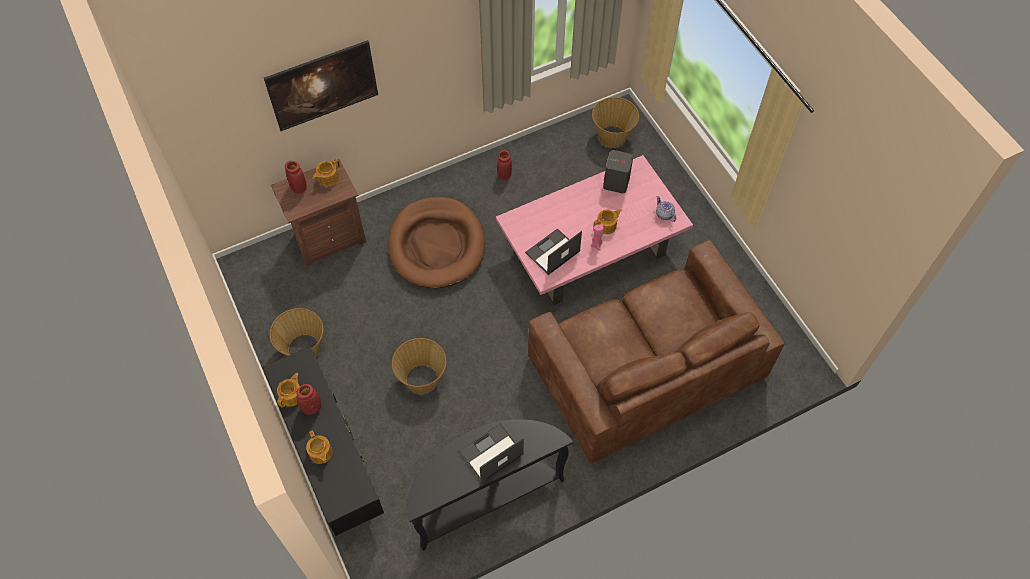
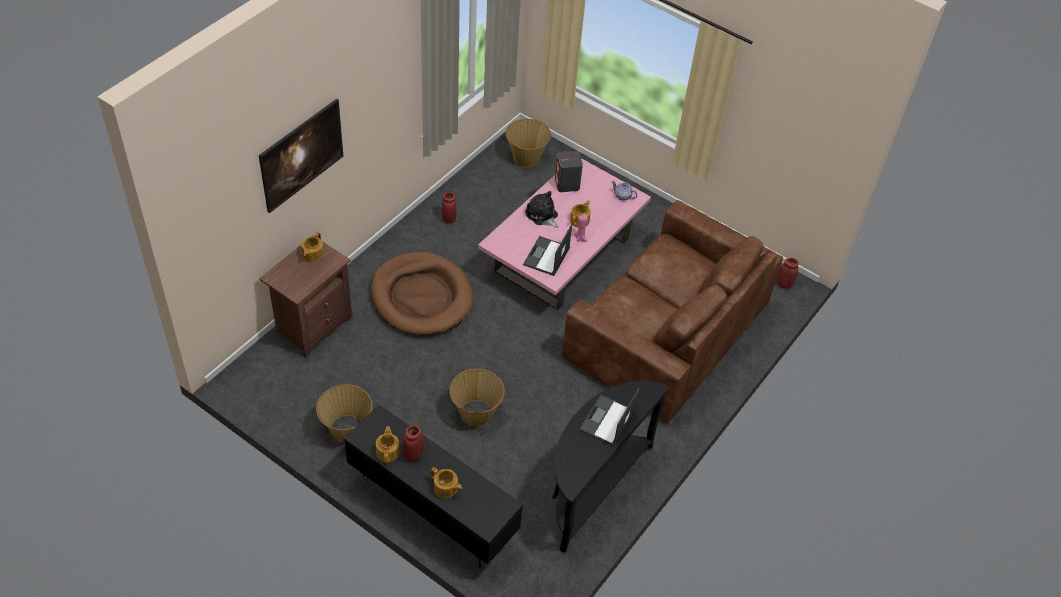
camera: 30 degrees left, 10 degrees down
red vase [285,161,307,194] -> red vase moved to [777,258,799,289]
none -> plush toy [525,191,558,228]

